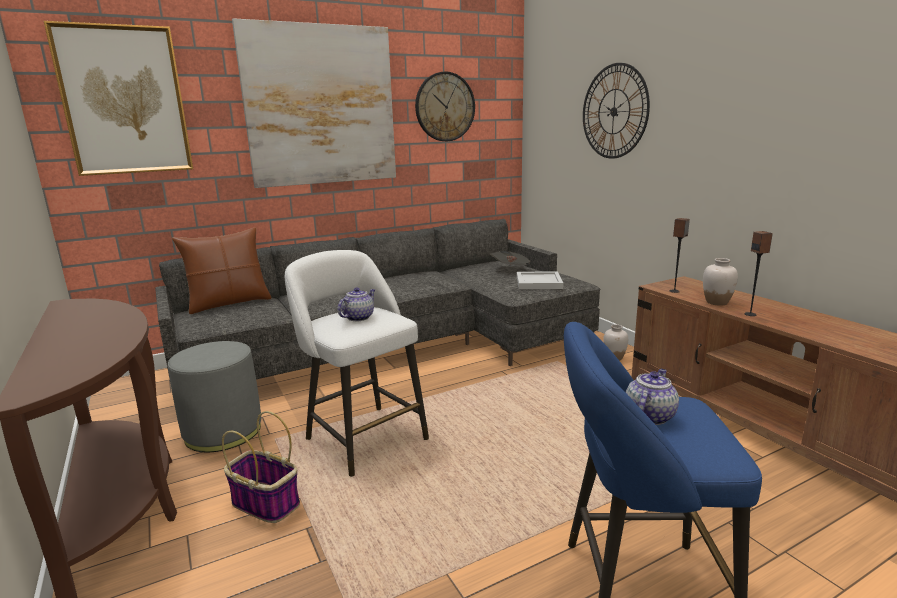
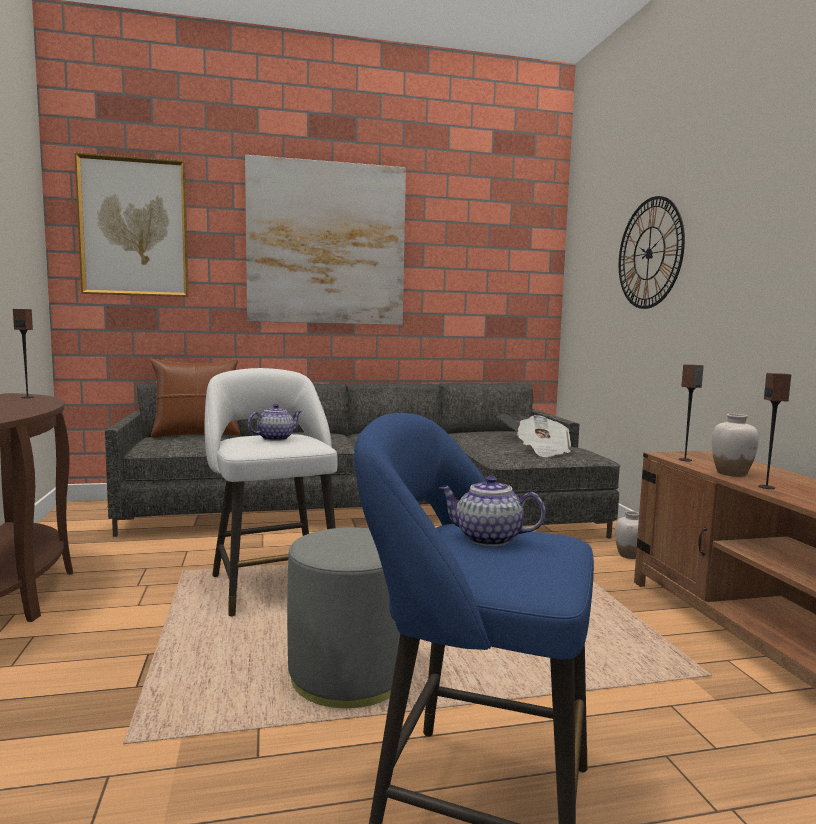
camera: 15 degrees right, 10 degrees down
grey ottoman [168,341,261,452] -> grey ottoman moved to [287,527,400,708]
basket [222,411,300,523] -> none
wall clock [415,72,475,141] -> none
white tray [517,271,563,289] -> newspaper [517,415,571,457]
teapot [626,369,679,425] -> teapot turned 120 degrees counterclockwise [439,476,546,546]
none -> speaker [13,309,34,398]

